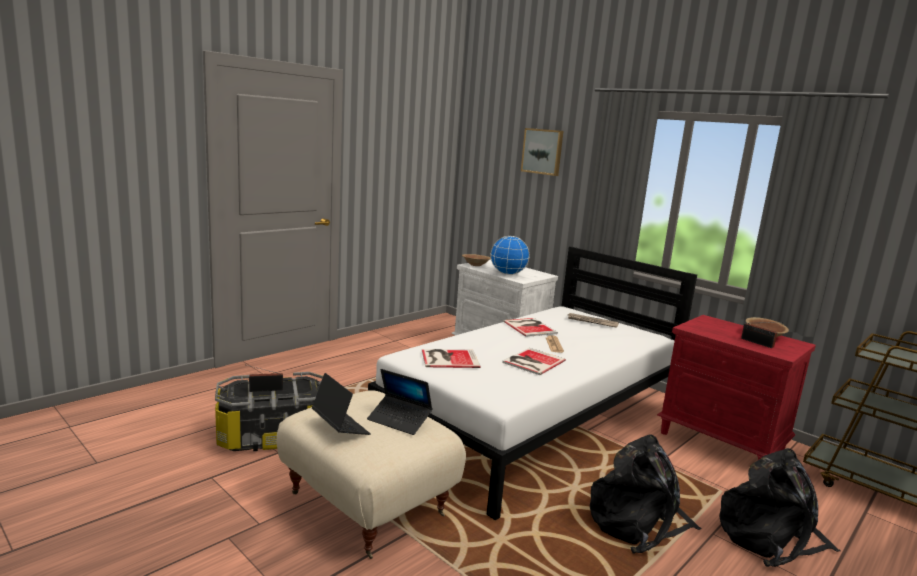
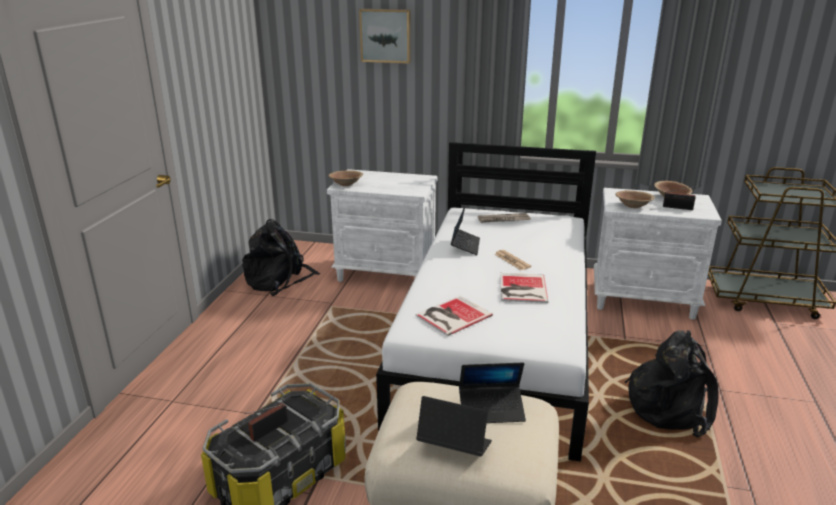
camera: 30 degrees left, 10 degrees up
globe [490,236,530,275] -> none
book [503,318,558,337] -> laptop [451,205,480,255]
red nightstand [657,315,816,460] -> white nightstand [594,188,722,320]
black backpack [719,448,840,567] -> black backpack moved to [242,219,321,296]
none -> brown bowl [615,190,655,208]

